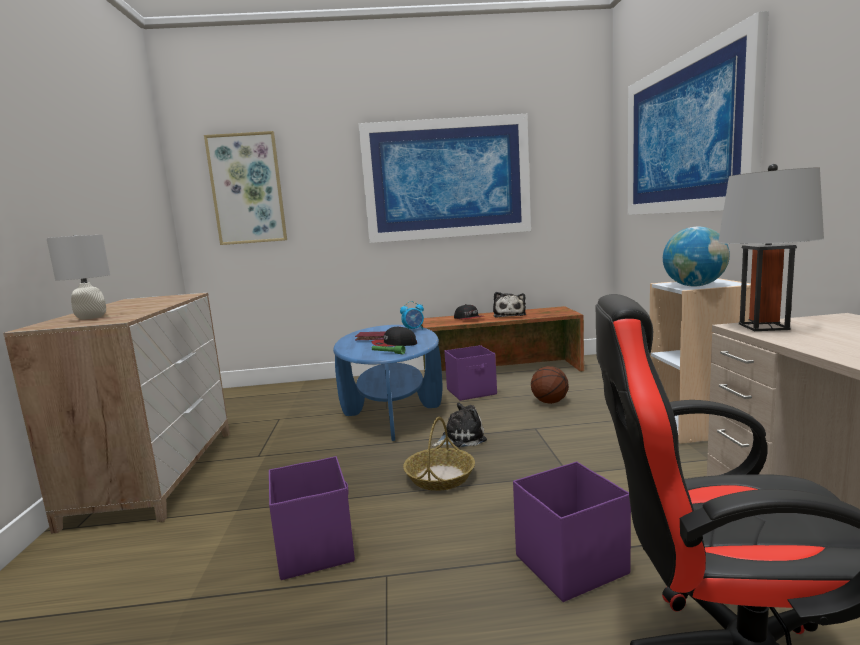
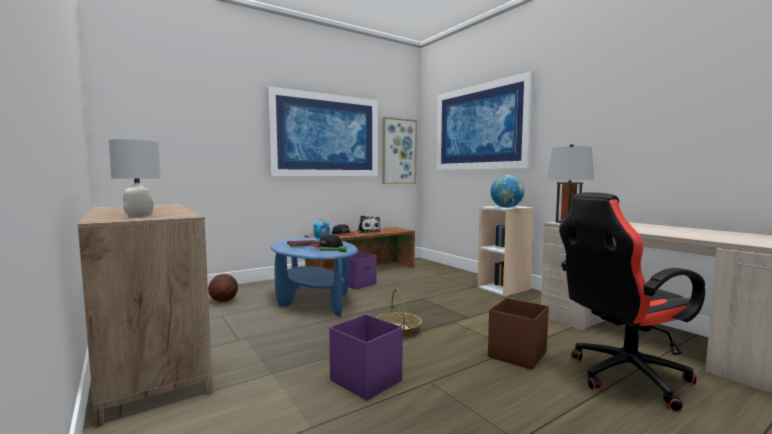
camera: 30 degrees left, 5 degrees down
picture [204,131,287,245] -> picture moved to [382,117,417,184]
plush toy [432,402,487,447] -> none
purple storage box [513,461,631,602] -> brown storage box [488,298,549,370]
basketball [531,366,569,404] -> basketball moved to [208,274,238,302]

